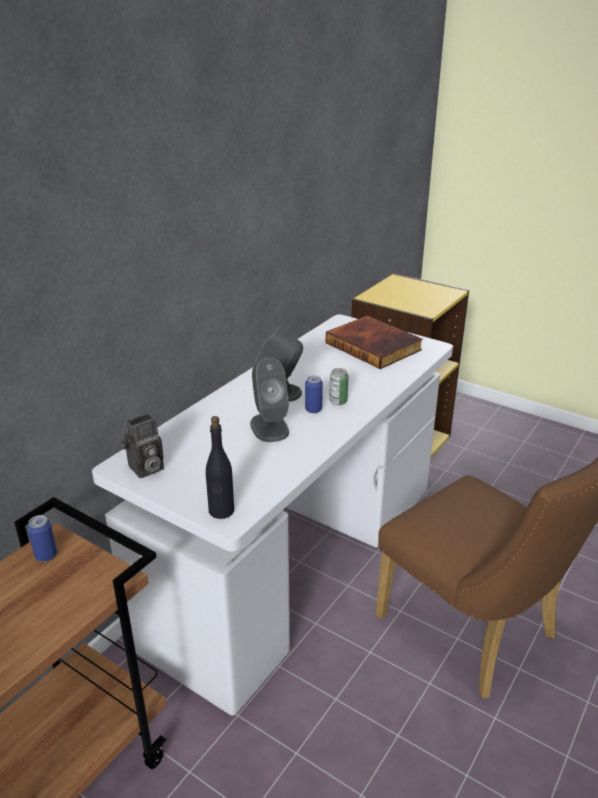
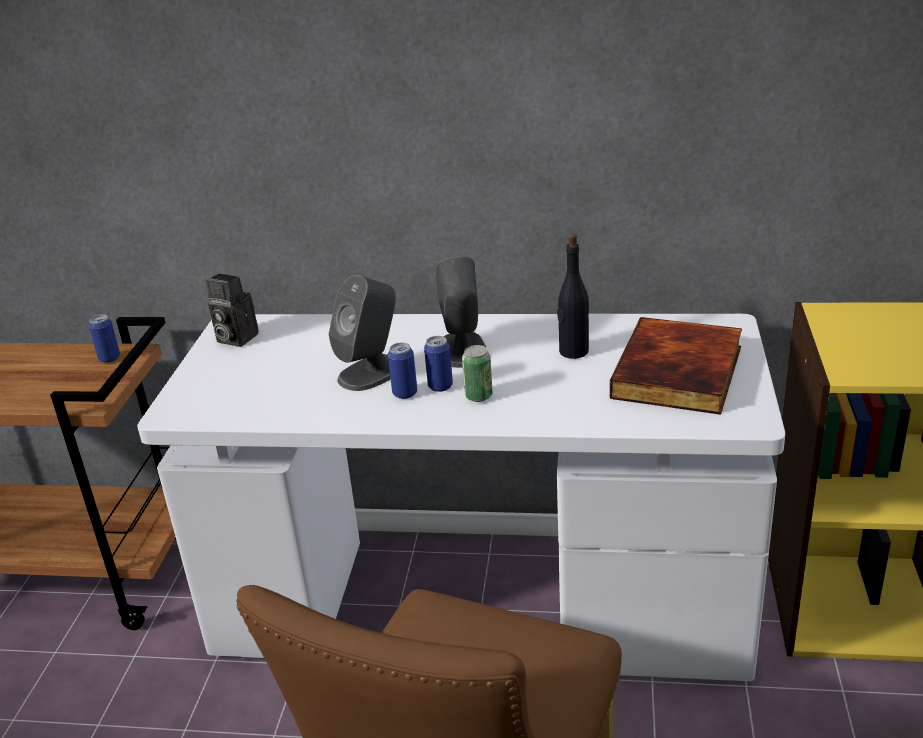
camera: 65 degrees right, 0 degrees up
black bottle [206,416,234,519] -> black bottle moved to [557,234,589,359]
none -> can [388,343,417,399]

